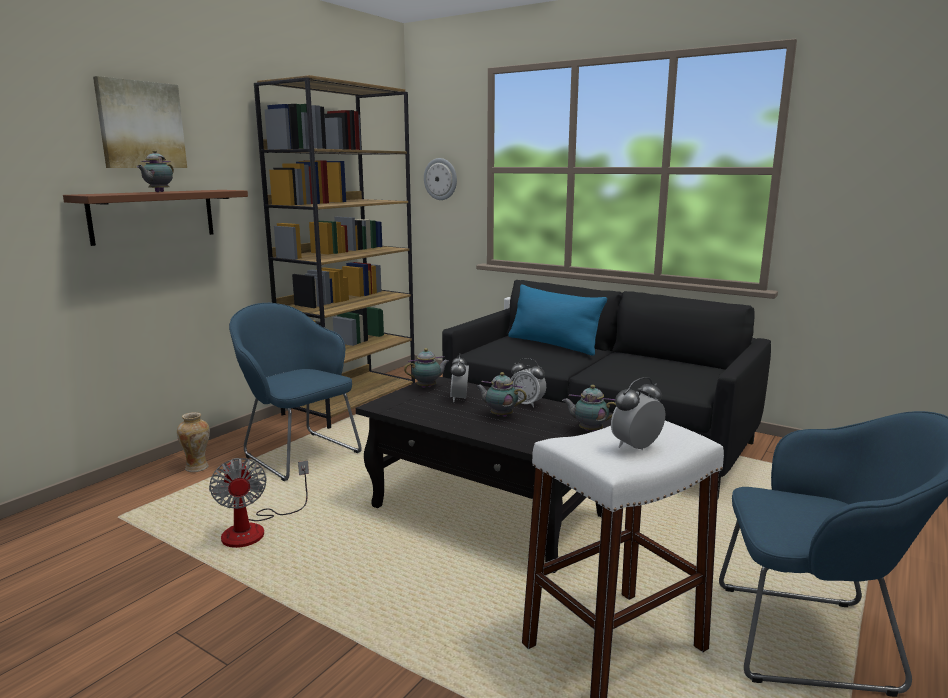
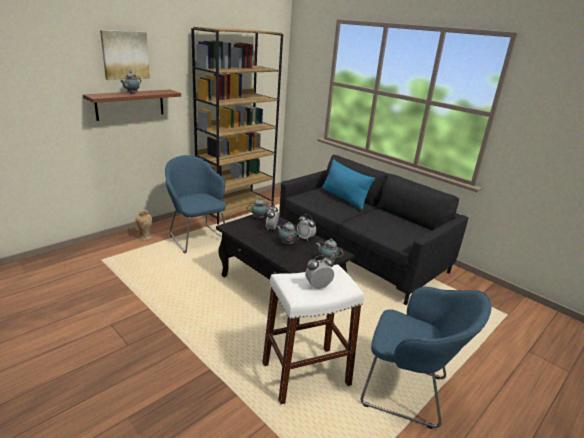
camera: 10 degrees right, 10 degrees up
fan [209,458,309,548] -> none
wall clock [424,158,457,200] -> none

